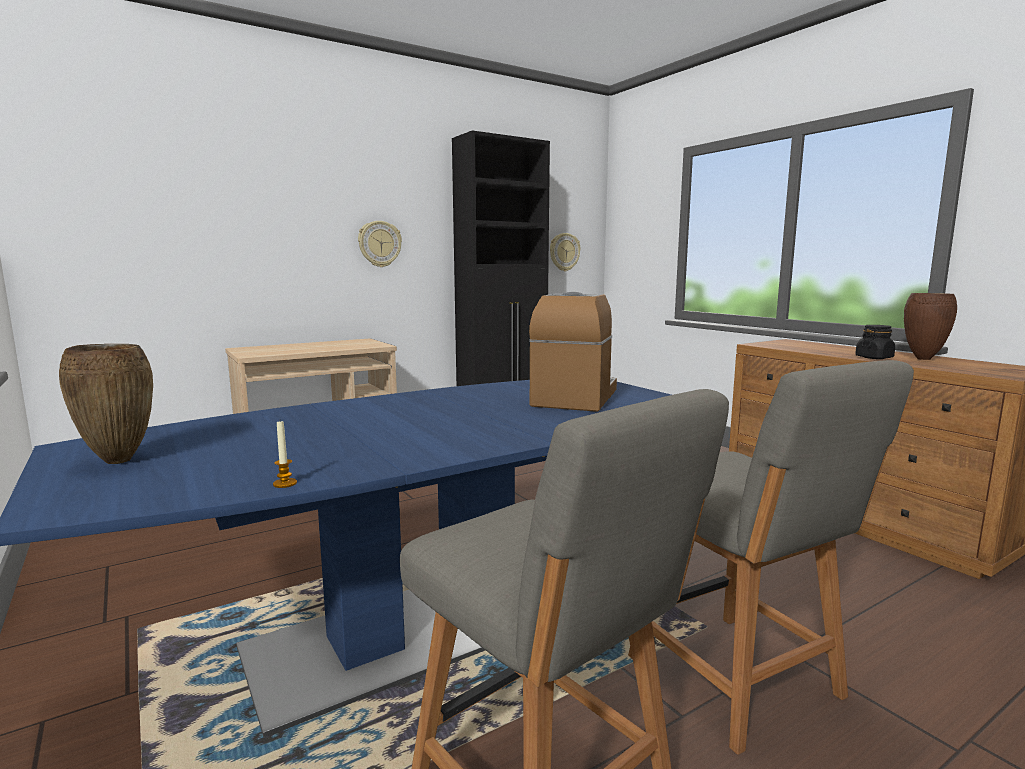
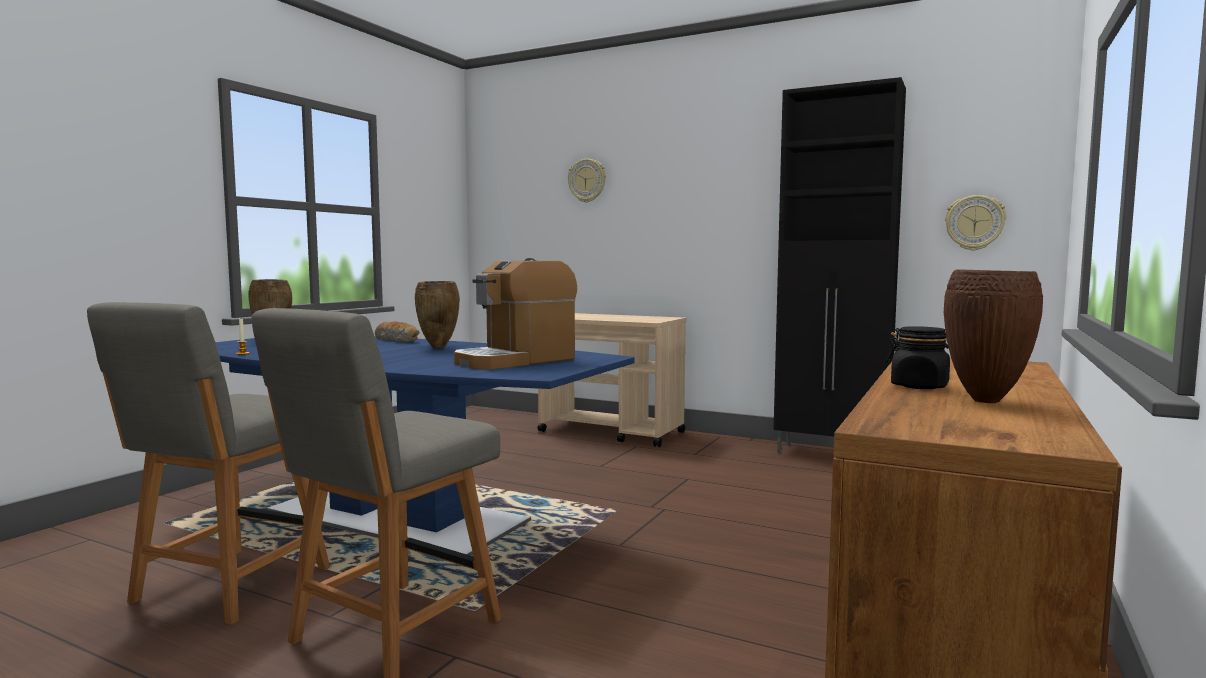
camera: 60 degrees right, 5 degrees down
wall clock [358,221,402,267] -> wall clock moved to [568,159,606,203]
coffee machine [529,292,617,412] -> coffee machine turned 150 degrees clockwise [454,258,577,369]
none -> bread [375,321,419,342]
none -> brown vase [415,281,460,349]

